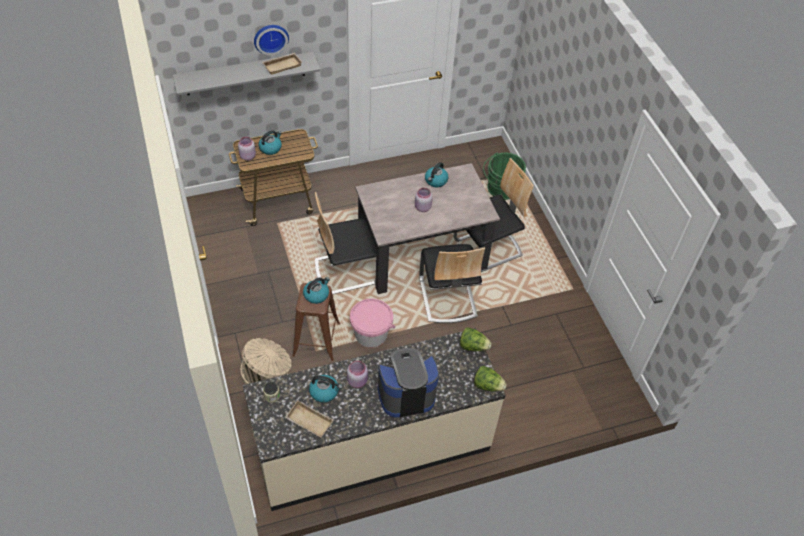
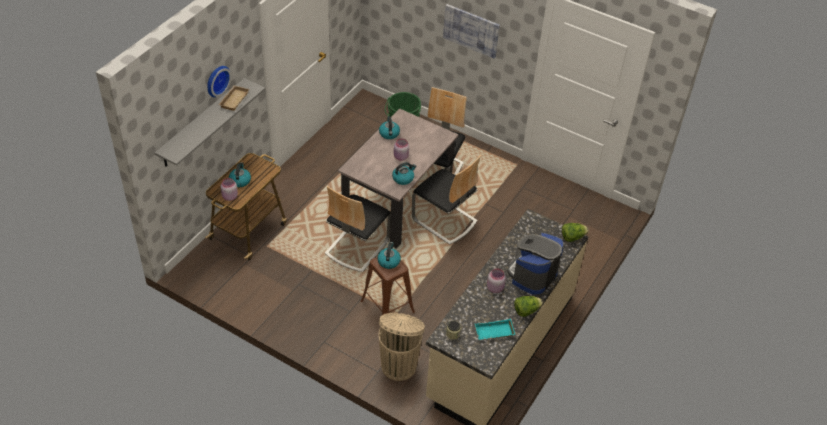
camera: 40 degrees left, 5 degrees down
beige tray [285,400,334,437] -> turquoise tray [475,319,516,340]
kettle [309,375,342,403] -> kettle moved to [392,162,416,185]
pink bucket [350,299,395,348] -> none
lettuce [460,327,491,351] -> lettuce moved to [514,296,543,317]
none -> picture [443,4,500,59]

